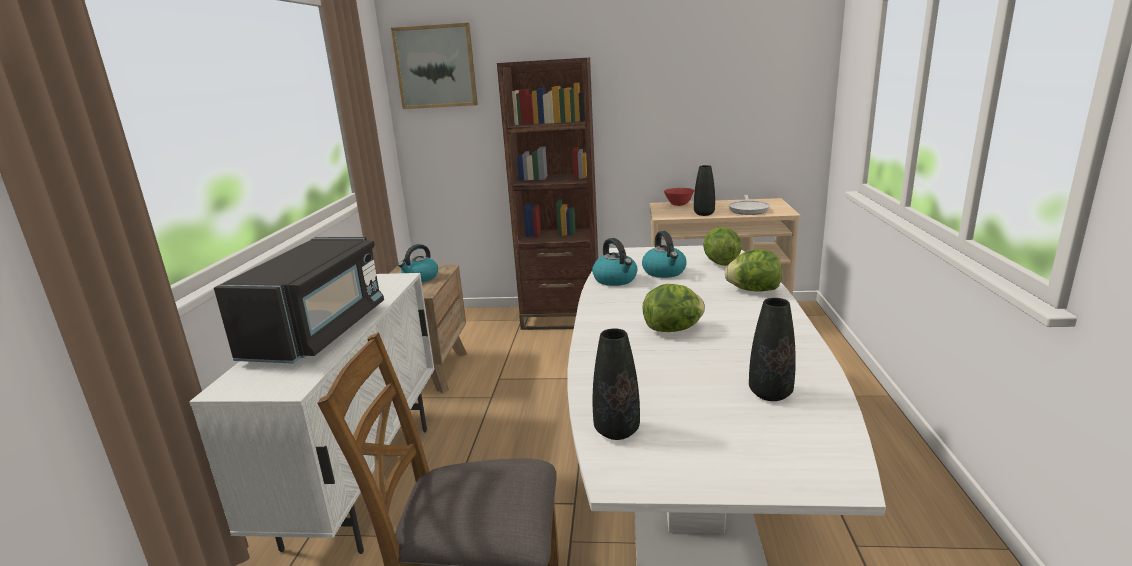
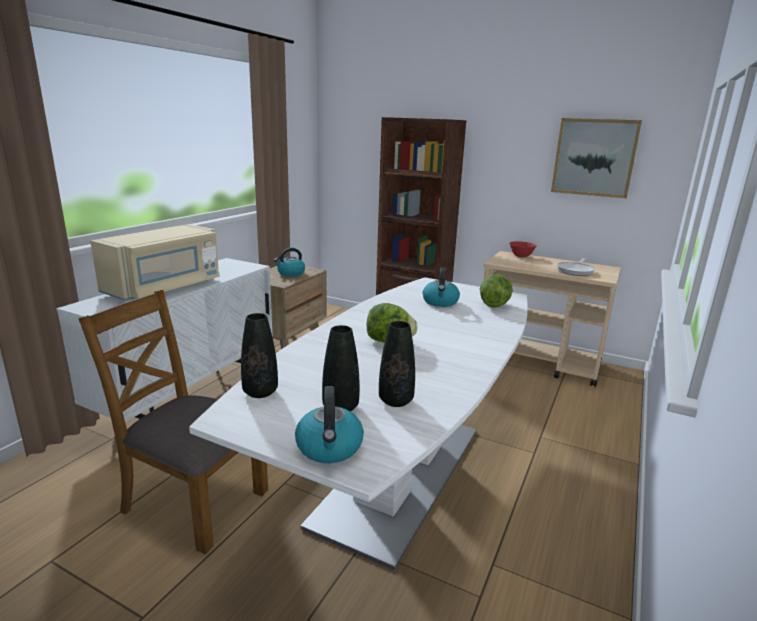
camera: 20 degrees right, 0 degrees up
black microwave [214,237,384,364] -> beige microwave [90,224,220,301]
picture [391,23,478,109] -> picture moved to [551,118,642,198]
kettle [592,238,637,286] -> kettle moved to [295,386,364,463]
black vase [694,165,715,216] -> black vase moved to [322,325,360,412]
lettuce [724,249,782,292] -> none

